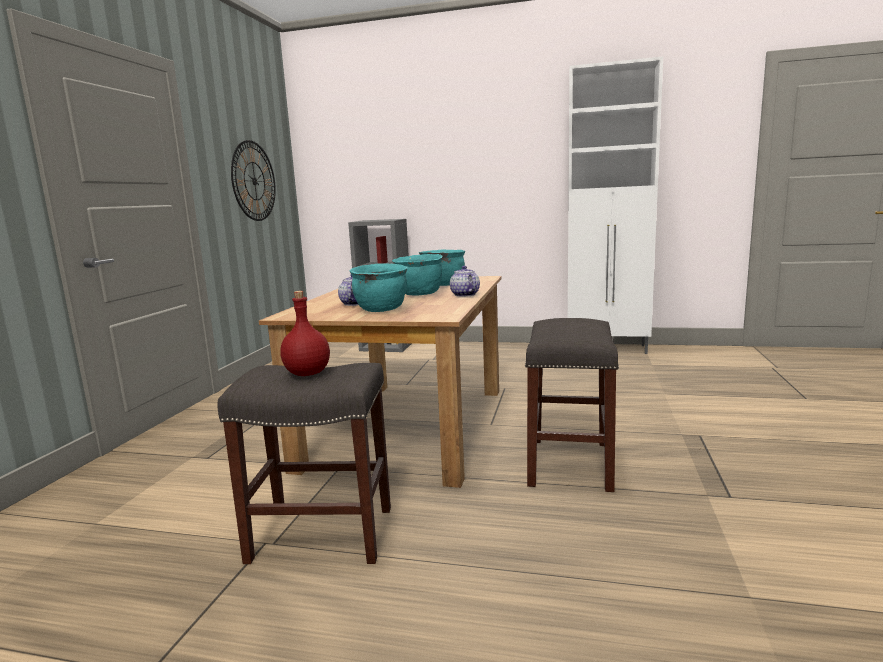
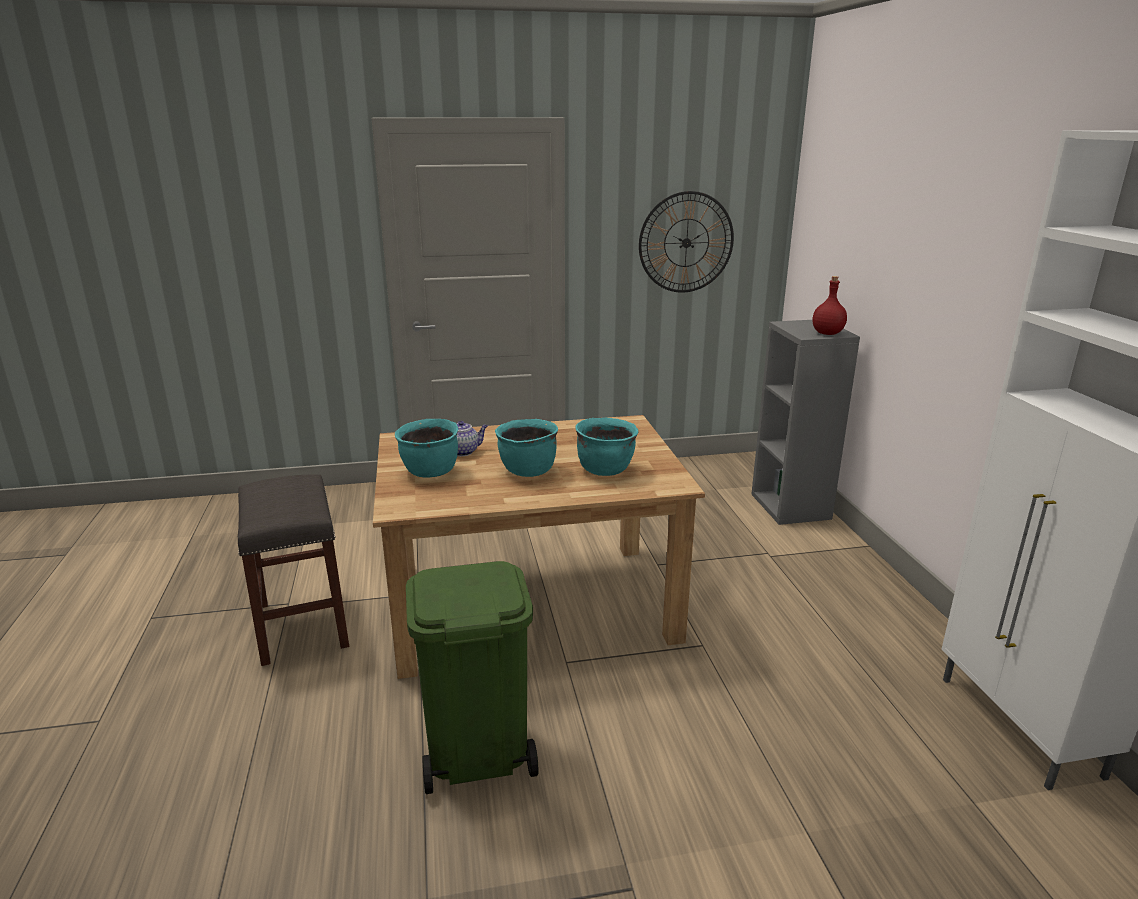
camera: 65 degrees right, 10 degrees up
red bottle [280,291,330,376] -> red bottle moved to [813,276,847,335]
teapot [450,266,480,297] -> none
grey stool [525,318,619,492] -> green trash can [406,561,539,794]

